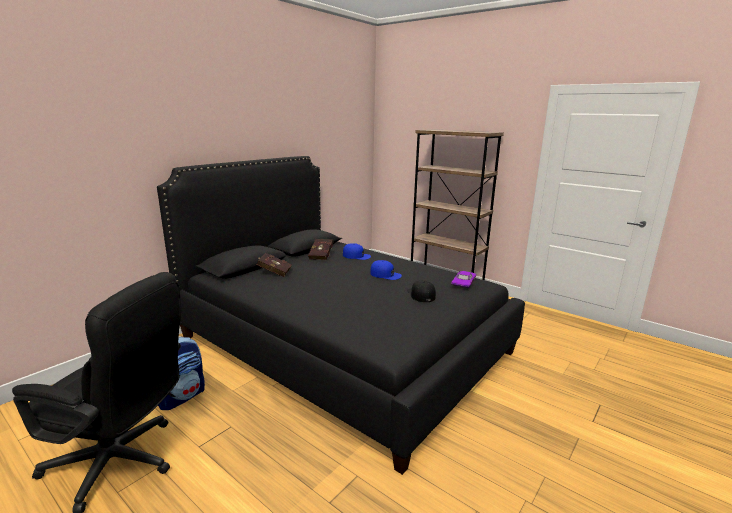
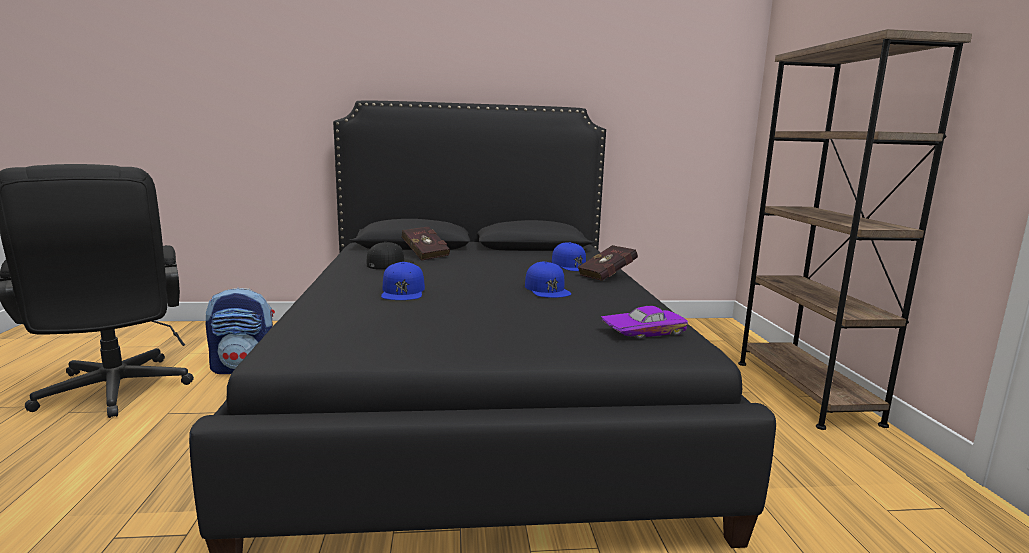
camera: 45 degrees right, 5 degrees down
red book [308,239,333,260] -> red book moved to [578,245,638,281]
black cap [407,280,436,302] -> black cap moved to [367,242,414,269]
none -> blue cap [381,262,425,300]

